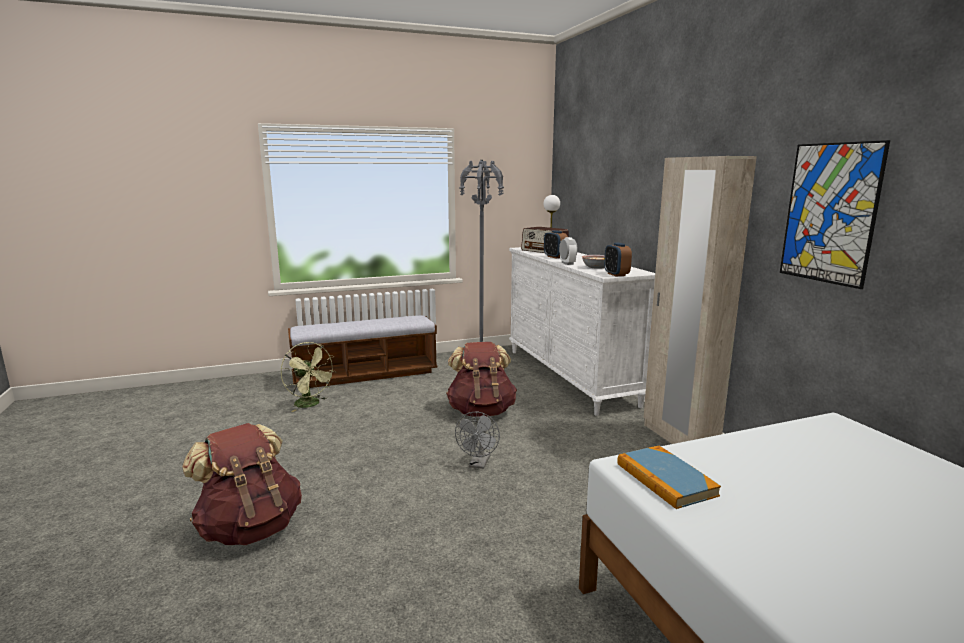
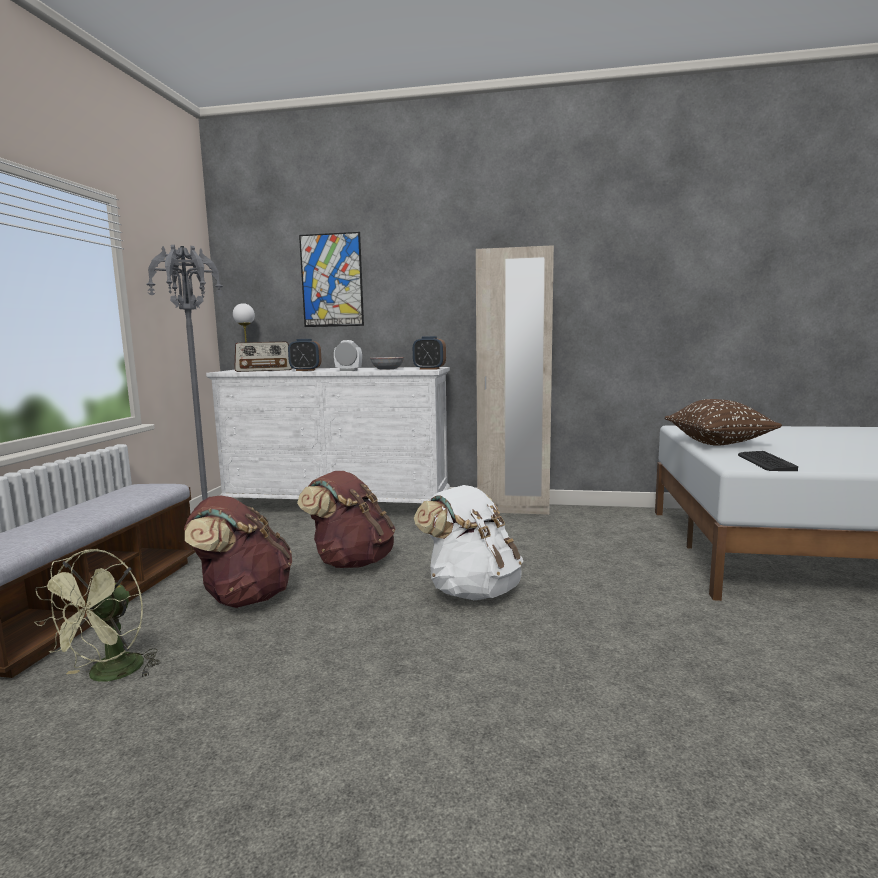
camera: 60 degrees left, 5 degrees down
brown backpack [182,423,302,545] -> brown backpack moved to [184,495,292,608]
green fan [281,342,337,412] -> green fan turned 120 degrees clockwise [34,549,161,682]
grey fan [455,412,500,469] -> white backpack [414,485,523,600]
book [617,446,721,509] -> keyboard [738,451,798,471]
picture [780,140,890,289] -> picture moved to [299,232,364,327]
none -> brown pillow [664,399,782,446]

